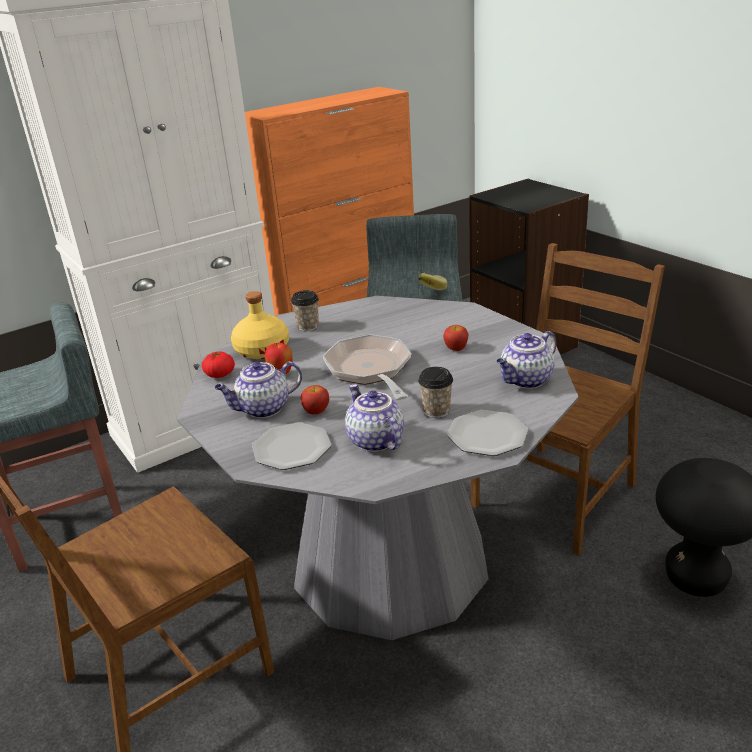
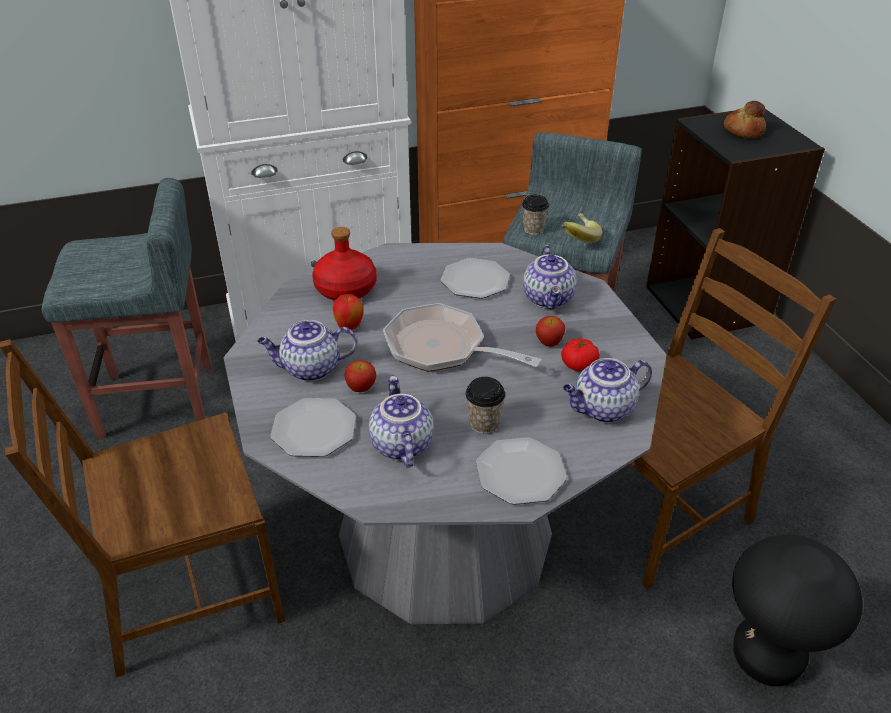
camera: 15 degrees right, 10 degrees up
tomato [202,351,235,378] -> tomato moved to [561,338,600,371]
yellow bottle [231,291,289,359] -> red bottle [312,227,376,300]
cup [291,290,319,331] -> cup moved to [522,195,549,235]
frying pan [323,334,411,400] -> frying pan turned 60 degrees counterclockwise [383,303,542,372]
none -> plate [441,258,510,299]
none -> teapot [523,245,577,310]
none -> bread [724,101,766,138]

